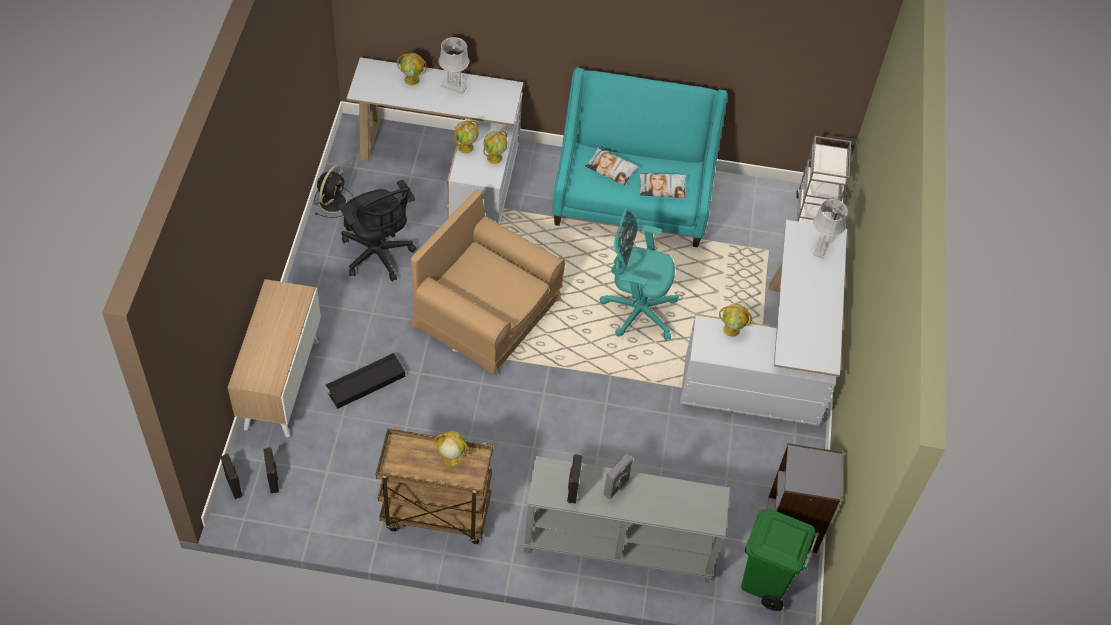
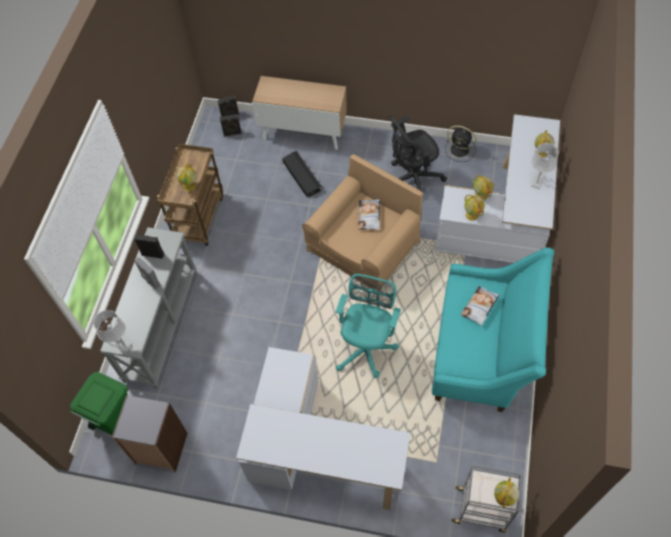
camera: 100 degrees right, 5 degrees up
pillow [639,173,686,198] -> pillow moved to [358,199,380,230]
globe [719,304,752,337] -> globe moved to [494,477,519,509]
grey table lamp [813,199,848,259] -> grey table lamp moved to [93,310,132,352]

